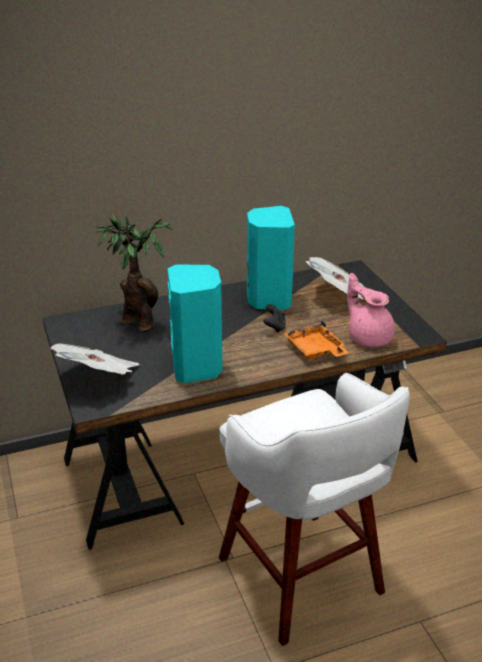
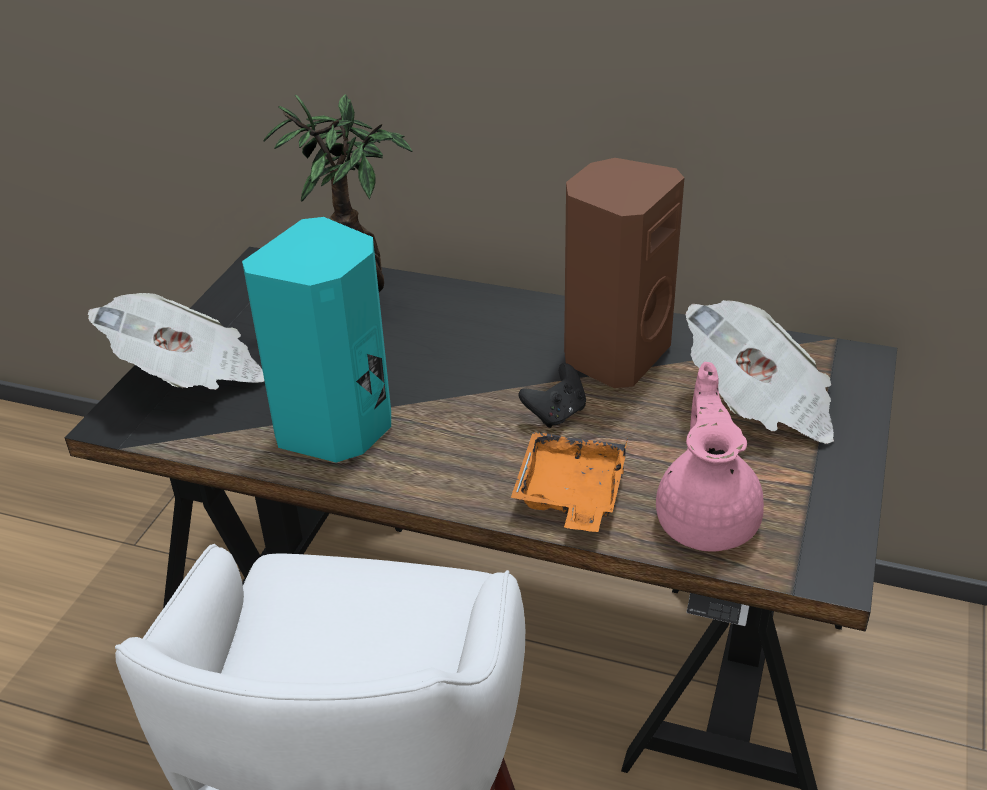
camera: 40 degrees right, 5 degrees up
turquoise speaker [247,206,295,310] -> brown speaker [564,158,685,388]

